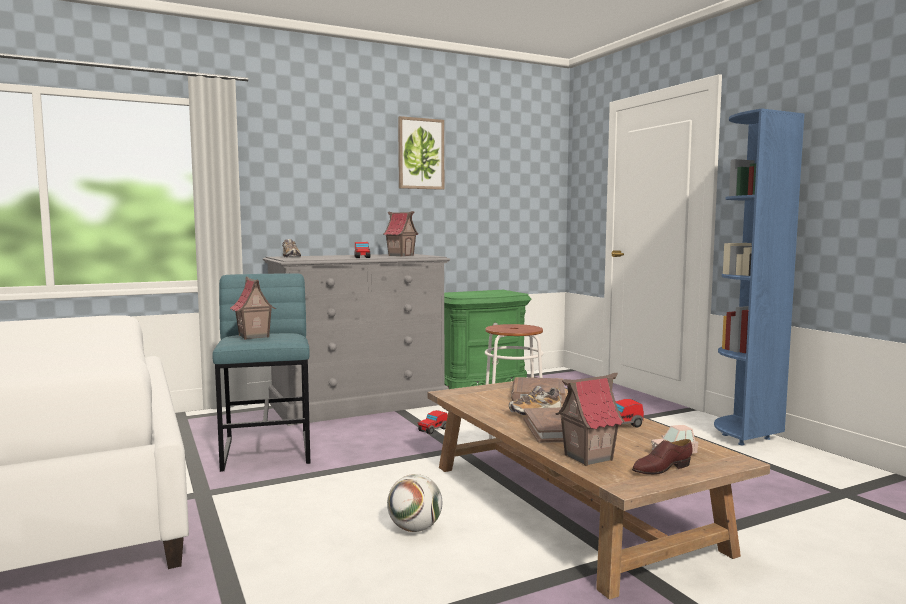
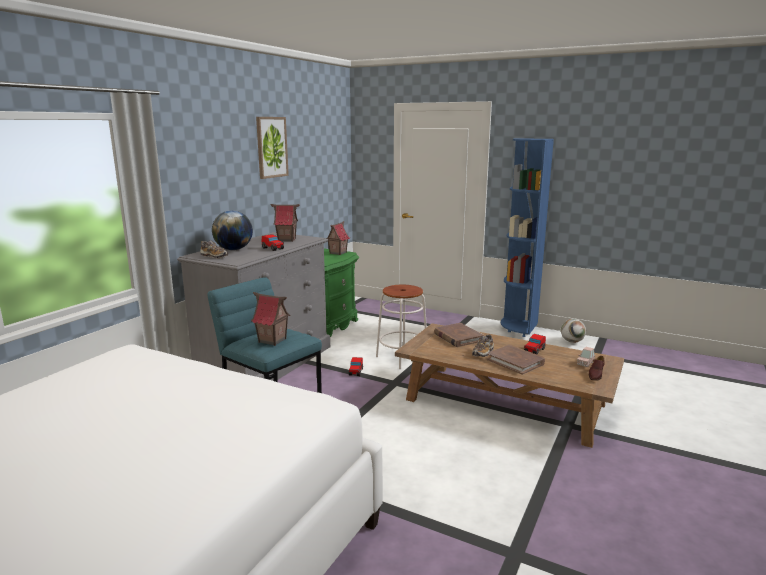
camera: 35 degrees left, 10 degrees up
football [387,474,442,532] -> football moved to [561,319,586,343]
toy house [555,373,625,466] -> toy house moved to [326,221,350,255]
none -> globe [212,211,253,250]

